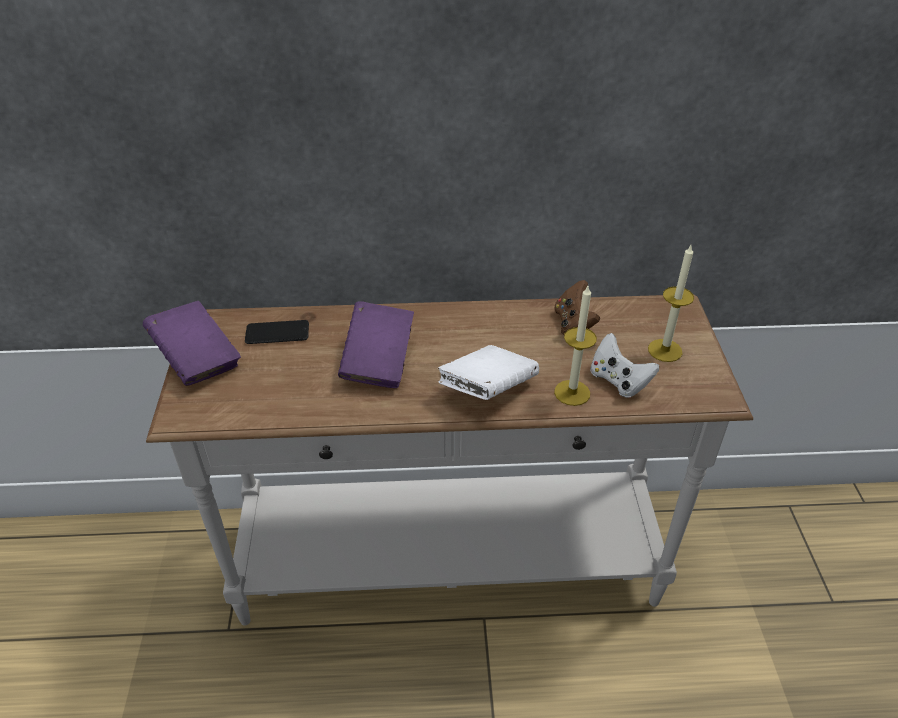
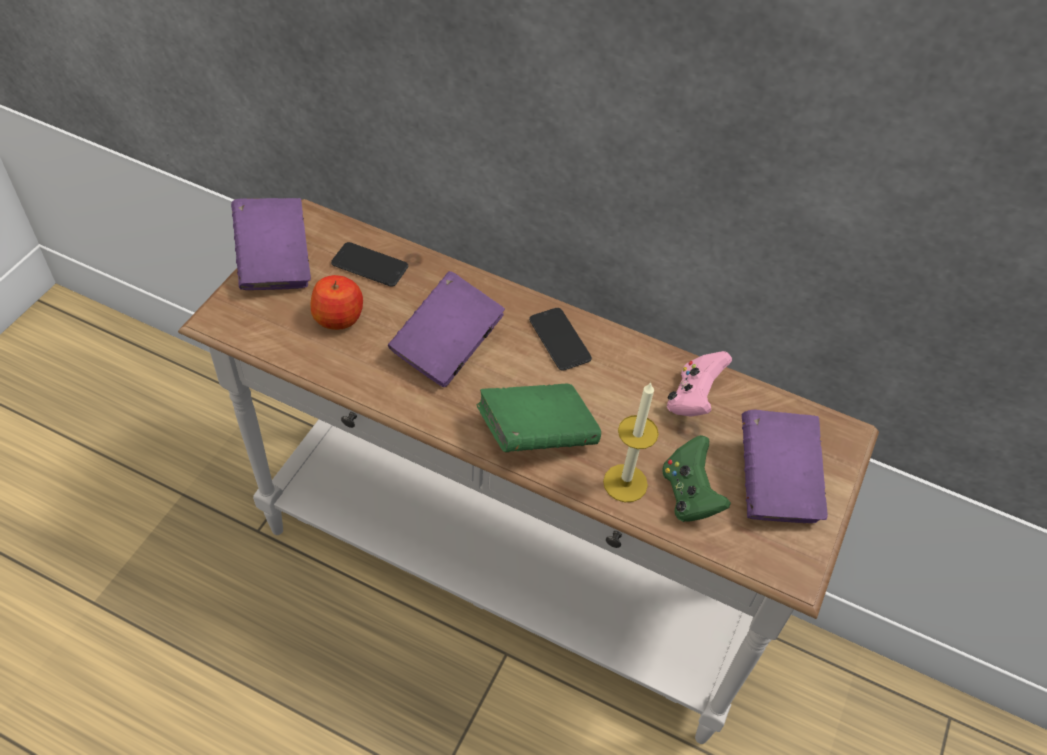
camera: 25 degrees right, 10 degrees up
white book [438,345,539,400] -> green book [476,383,601,452]
brown game controller [555,280,600,335] -> pink game controller [667,351,732,417]
white game controller [590,333,659,398] -> green game controller [662,435,731,522]
candle [648,245,694,362] -> purple book [742,409,828,523]
none -> apple [310,275,363,330]
none -> phone [529,308,592,371]

